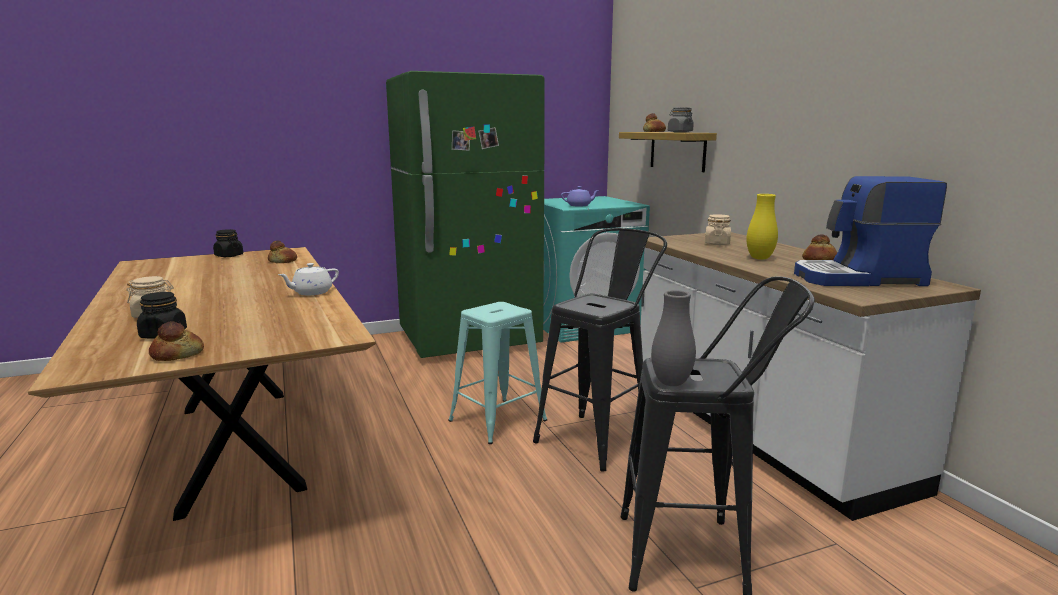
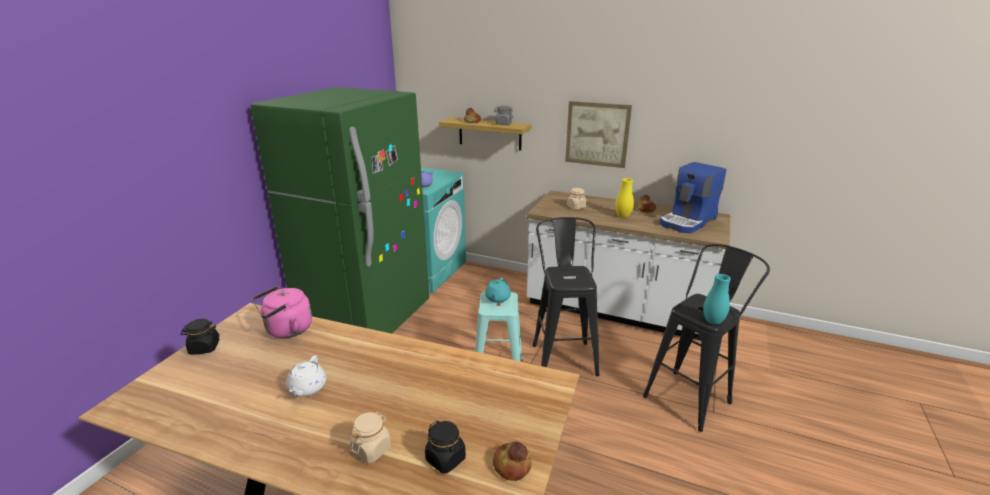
camera: 45 degrees left, 10 degrees up
bread [268,240,297,263] -> pink kettle [253,286,312,338]
white teapot [278,263,339,295] -> white teapot moved to [286,355,326,397]
grey vase [651,290,696,386] -> turquoise vase [703,274,731,324]
none -> turquoise teapot [485,278,511,303]
none -> picture [565,101,632,168]

